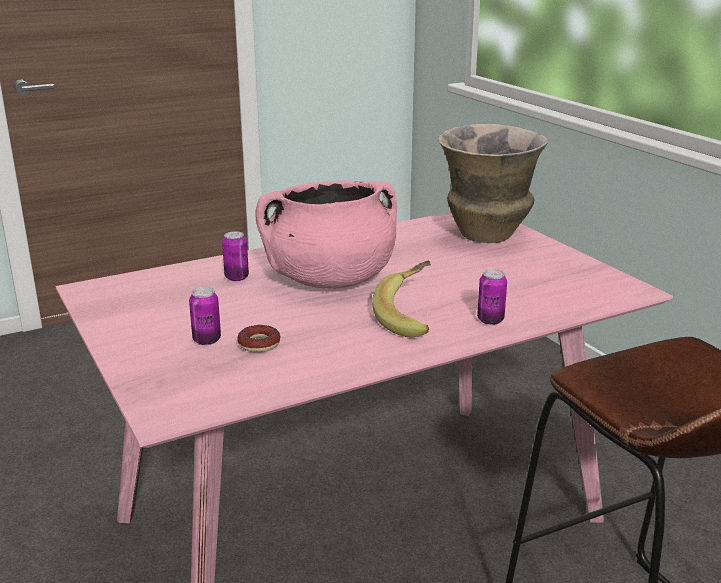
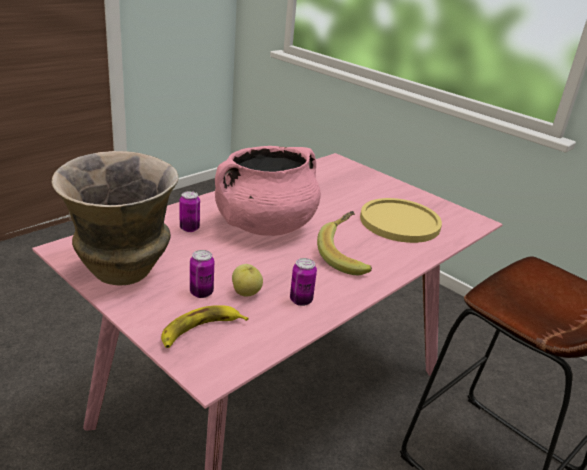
camera: 20 degrees left, 5 degrees up
donut [237,325,281,352] -> apple [232,264,263,297]
vase [438,124,548,243] -> vase moved to [52,151,179,286]
can [477,269,507,325] -> can moved to [290,258,317,306]
none -> banana [161,305,249,348]
none -> yellow plate [360,198,442,243]

